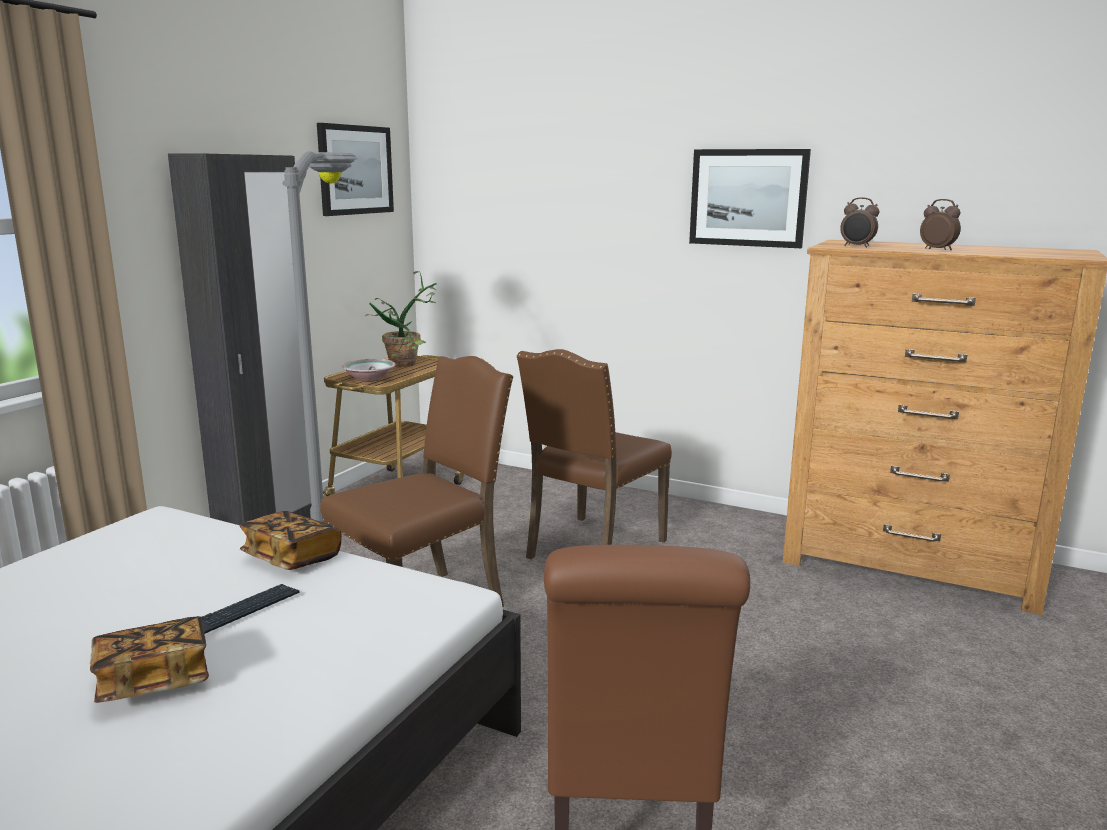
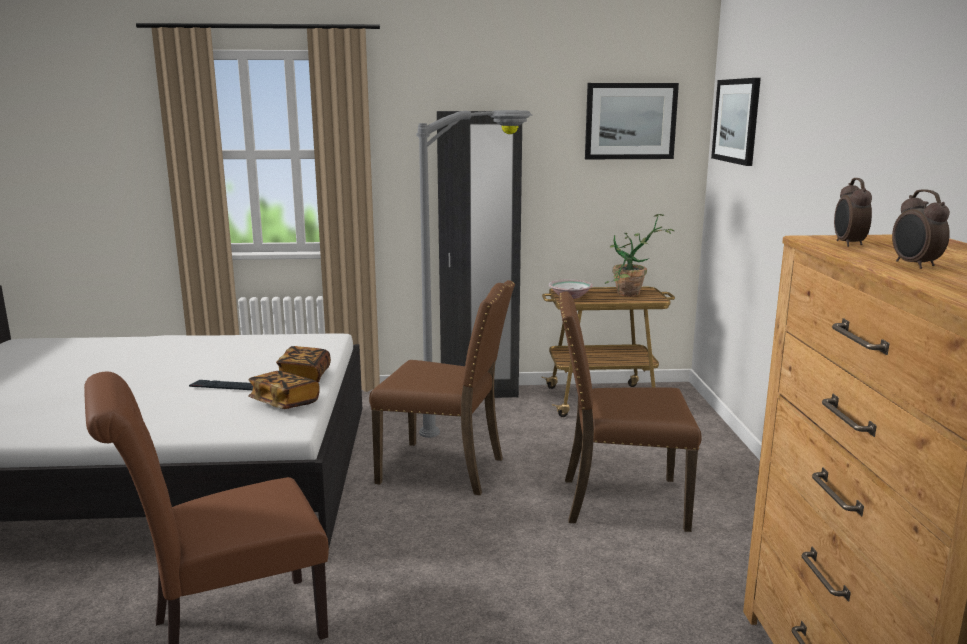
camera: 60 degrees right, 0 degrees up
book [90,616,209,703] -> book moved to [248,371,320,409]
picture [689,149,811,248] -> picture moved to [711,78,761,166]
alarm clock [920,199,961,250] -> alarm clock turned 150 degrees clockwise [892,189,950,269]

